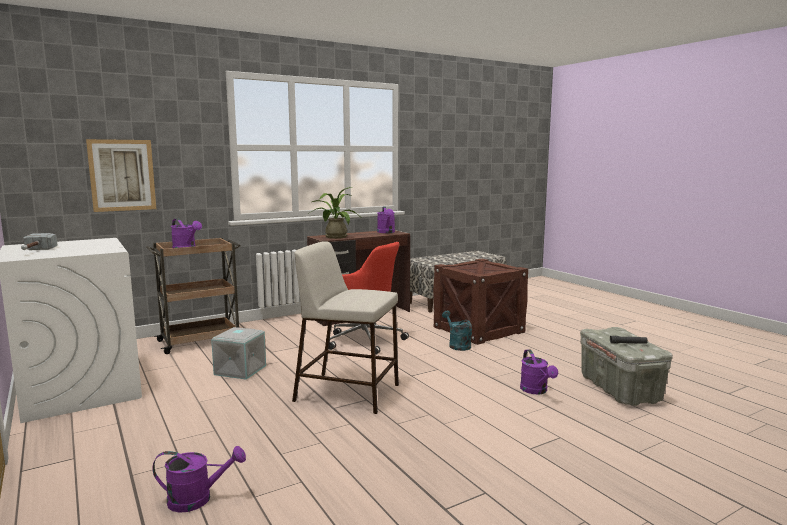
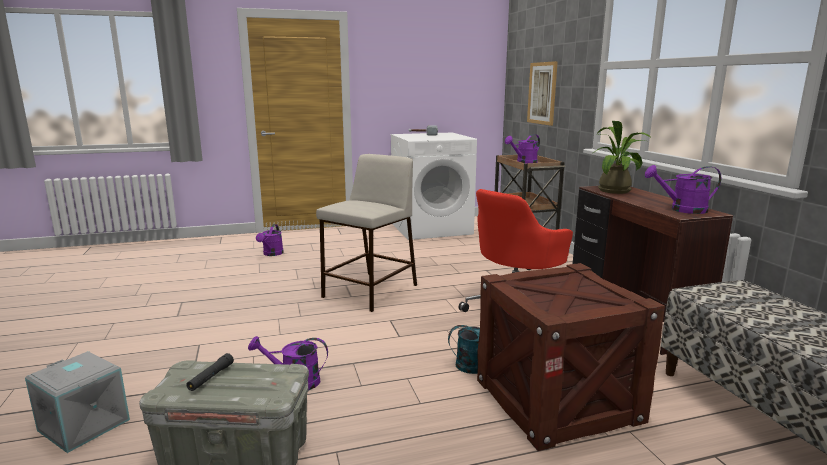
camera: 105 degrees right, 5 degrees up
grey storage box [211,327,266,380] -> grey storage box moved to [25,351,130,453]

